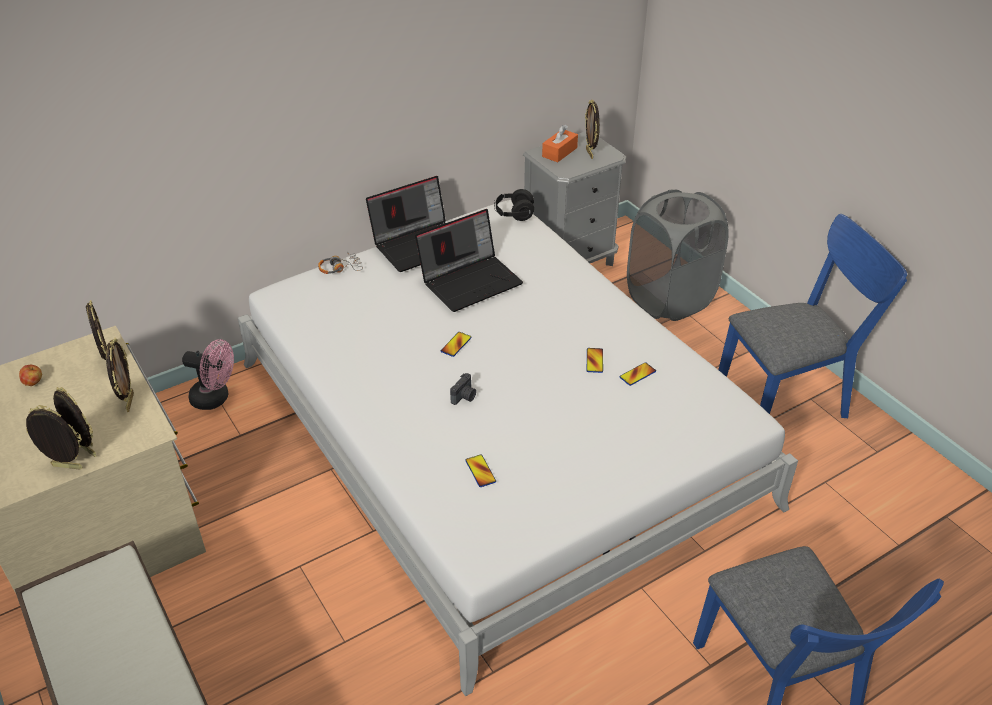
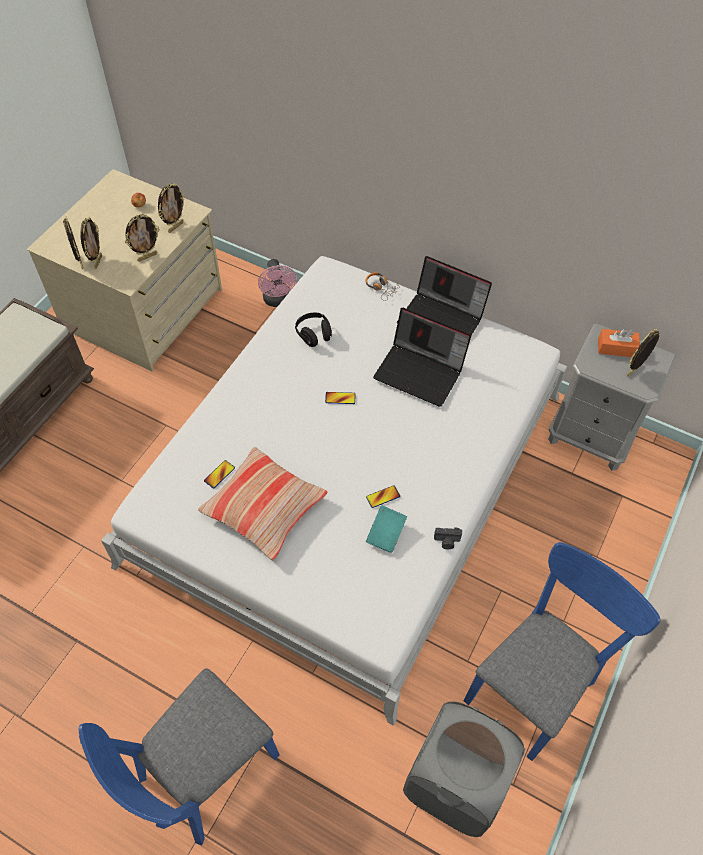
camera: 60 degrees right, 15 degrees up
camera [450,373,476,405] -> camera moved to [434,527,462,549]
black headphones [494,189,534,221] -> black headphones moved to [295,313,332,347]
phone [620,362,656,386] -> turquoise book [366,506,407,553]
grey laundry basket [627,189,729,321] -> grey laundry basket moved to [403,701,525,837]
blue chair [718,214,907,418] -> blue chair turned 90 degrees counterclockwise [463,542,660,761]
none -> pillow [198,447,327,560]

